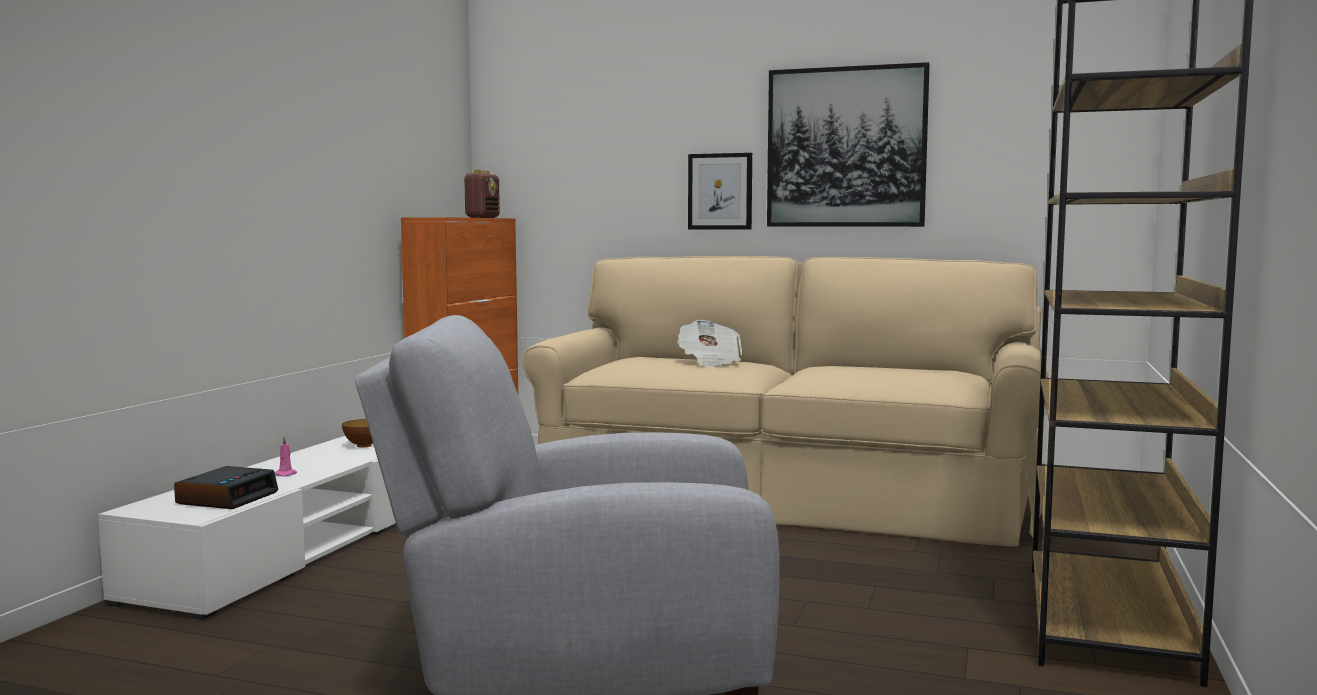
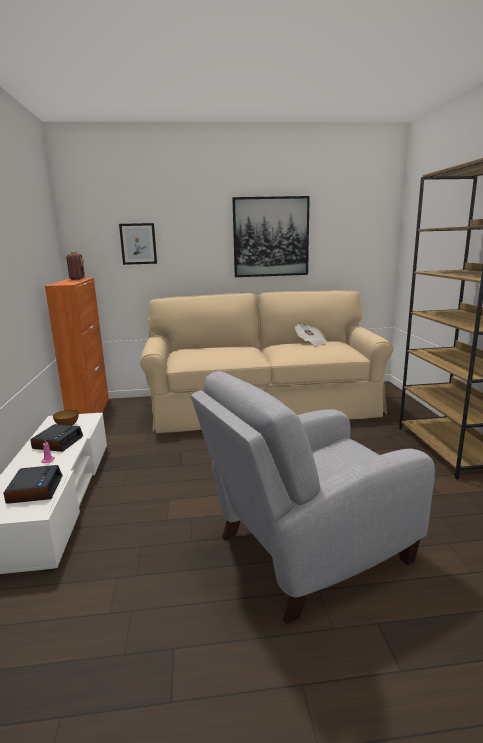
camera: 25 degrees left, 10 degrees up
newspaper [677,320,742,367] -> newspaper moved to [294,323,327,346]
picture [688,153,752,230] -> picture moved to [119,223,157,265]
none -> alarm clock [30,424,83,452]

